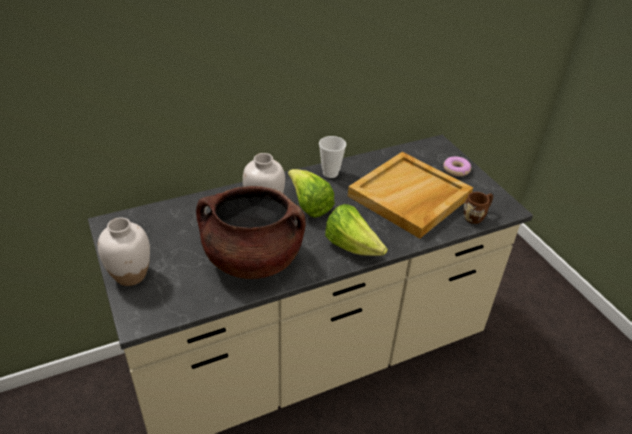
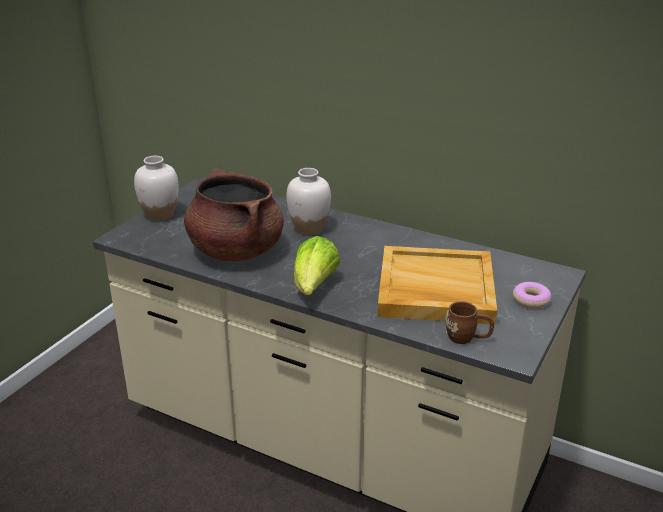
camera: 55 degrees right, 10 degrees down
lettuce [288,169,335,218] -> none
cup [319,136,346,178] -> none

